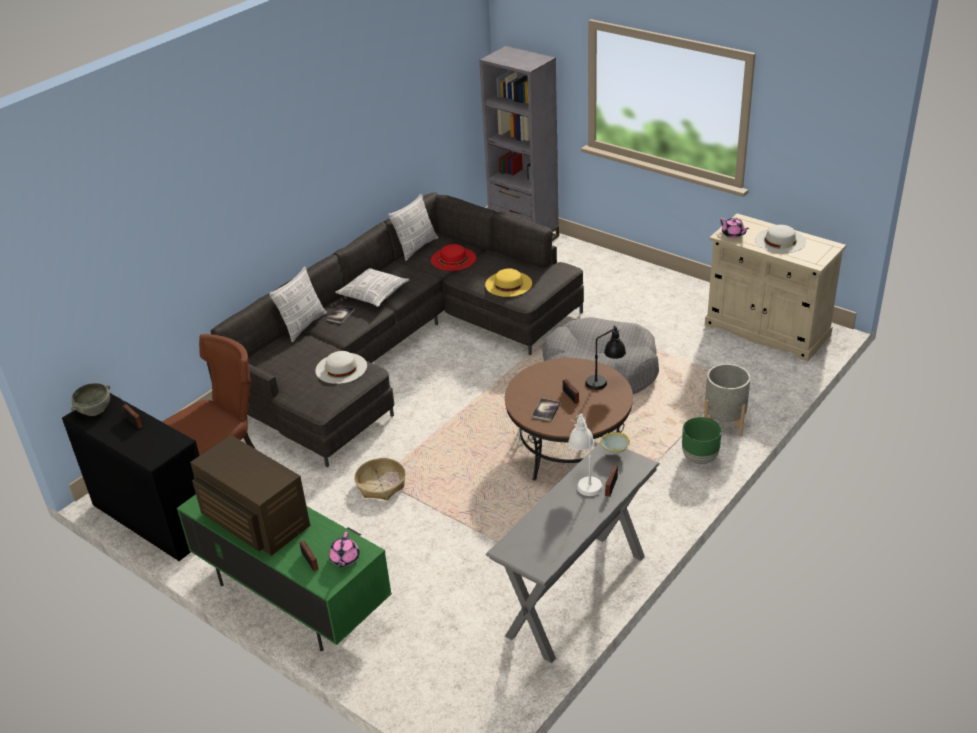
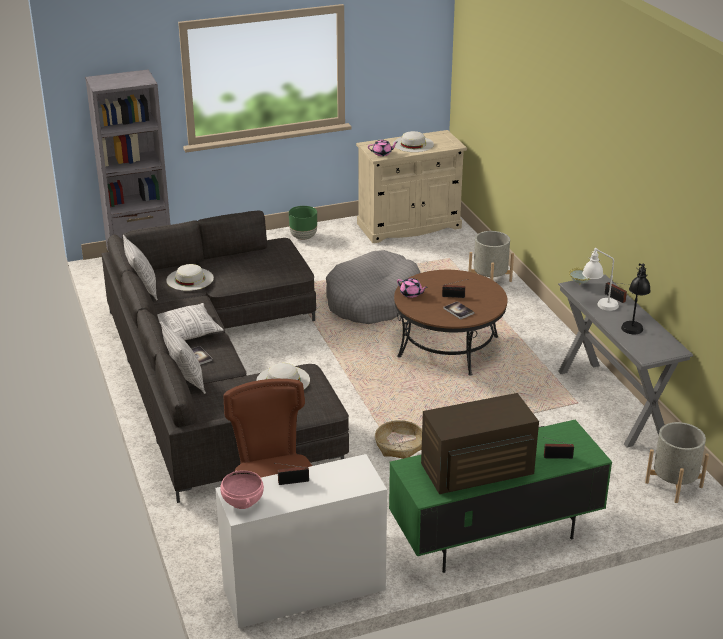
camera: 60 degrees left, 5 degrees down
black desk [62,393,200,561] -> white desk [215,454,387,628]
grey bowl [71,383,110,416] -> pink bowl [220,470,264,509]
pink teapot [329,532,360,567] -> pink teapot moved to [397,278,428,298]
red hat [431,244,476,271] -> white hat [166,264,214,291]
yellow hat [485,269,532,297] -> none
black table lamp [585,326,626,390] -> black table lamp moved to [621,263,651,334]
green planter [682,417,722,464] -> green planter moved to [289,206,317,240]
none -> grey planter [645,422,709,503]

